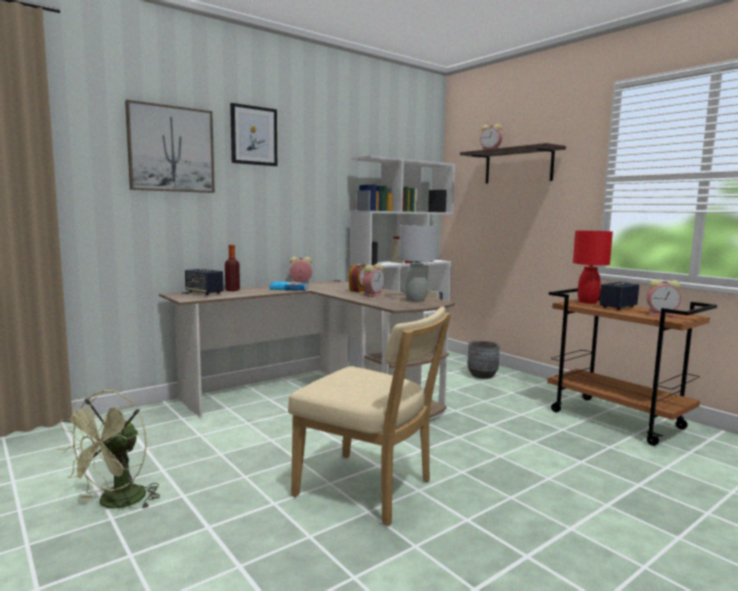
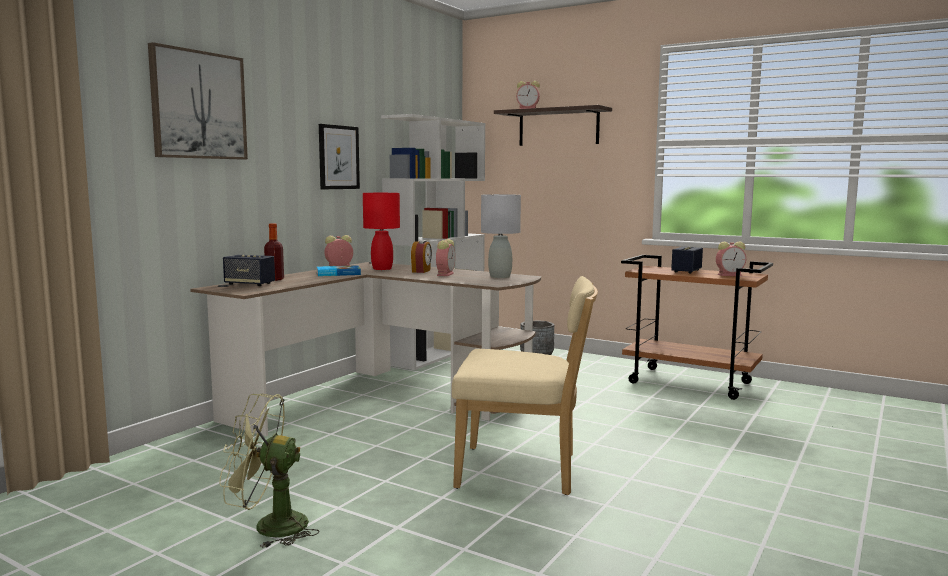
camera: 20 degrees left, 0 degrees up
green fan [58,390,160,509] -> green fan turned 90 degrees clockwise [219,393,320,548]
picture [230,103,277,166] -> picture moved to [319,124,360,189]
red table lamp [573,230,613,304] -> red table lamp moved to [363,193,400,270]

